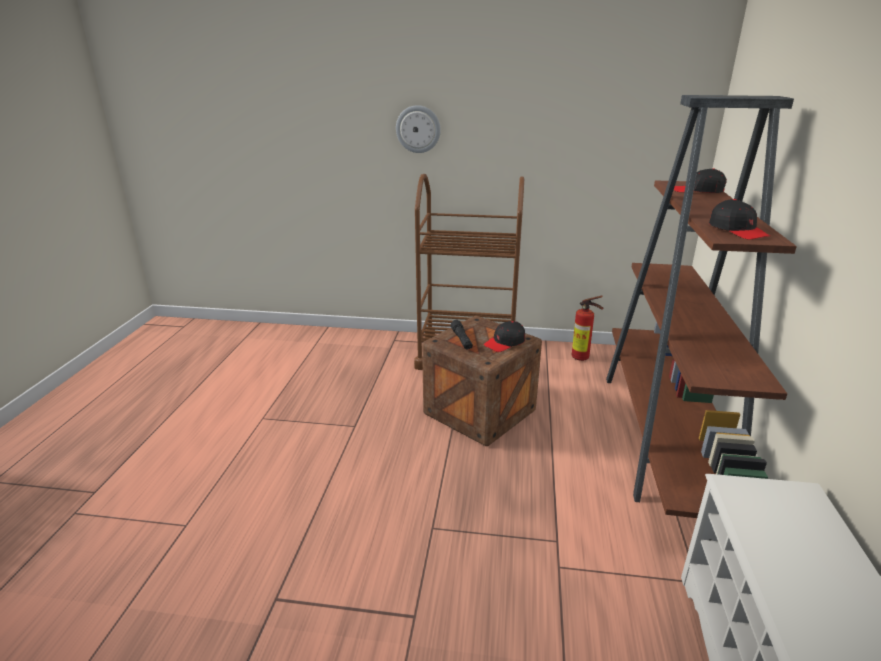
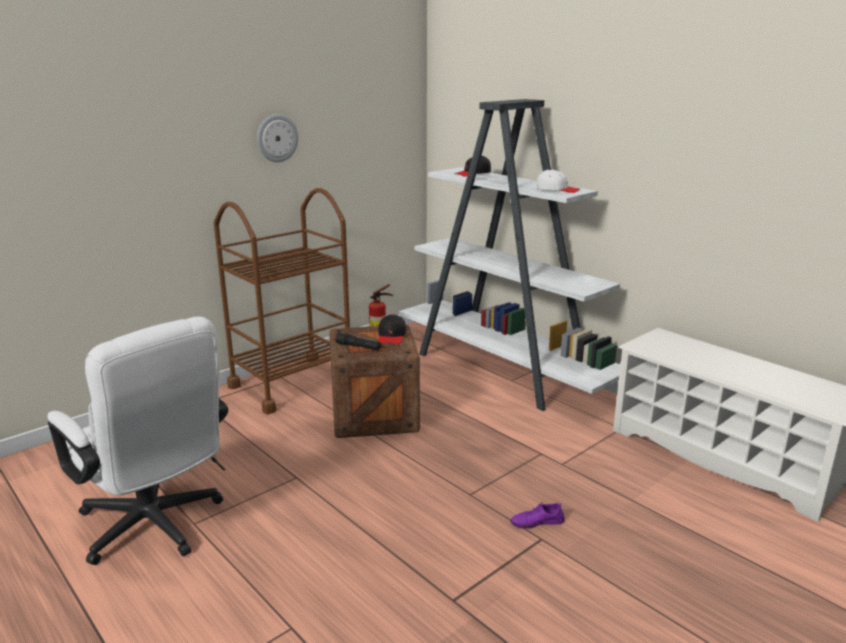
camera: 50 degrees left, 5 degrees down
wall clock [396,105,441,153] -> wall clock moved to [257,114,298,162]
brown bookcase [606,95,797,518] -> white bookcase [399,99,621,411]
black cap [709,199,771,240] -> white cap [537,169,580,193]
none -> white office chair [48,317,228,565]
none -> purple shoe [511,503,565,529]

